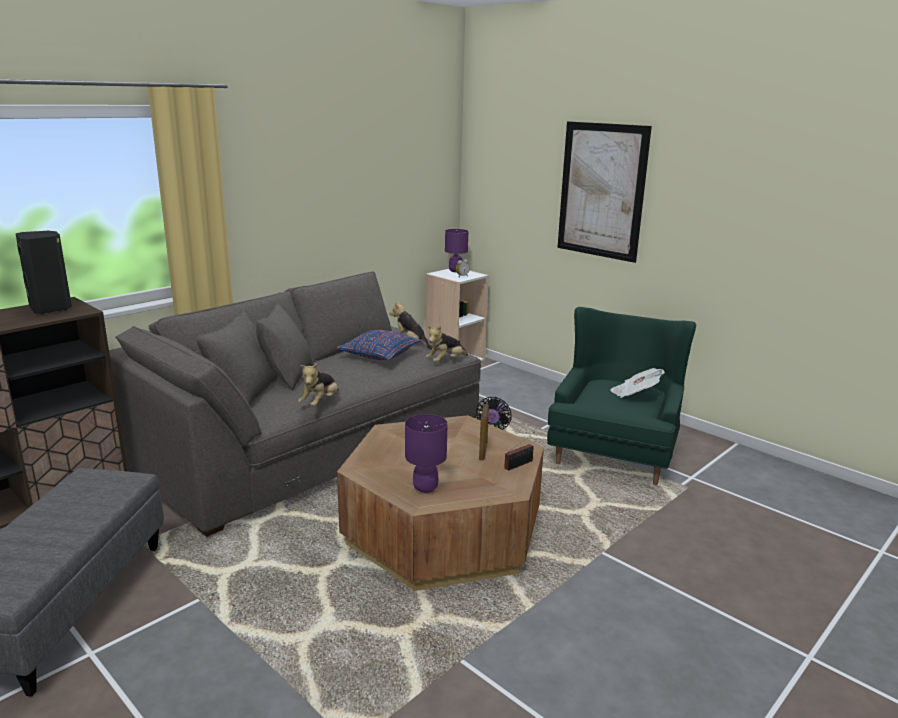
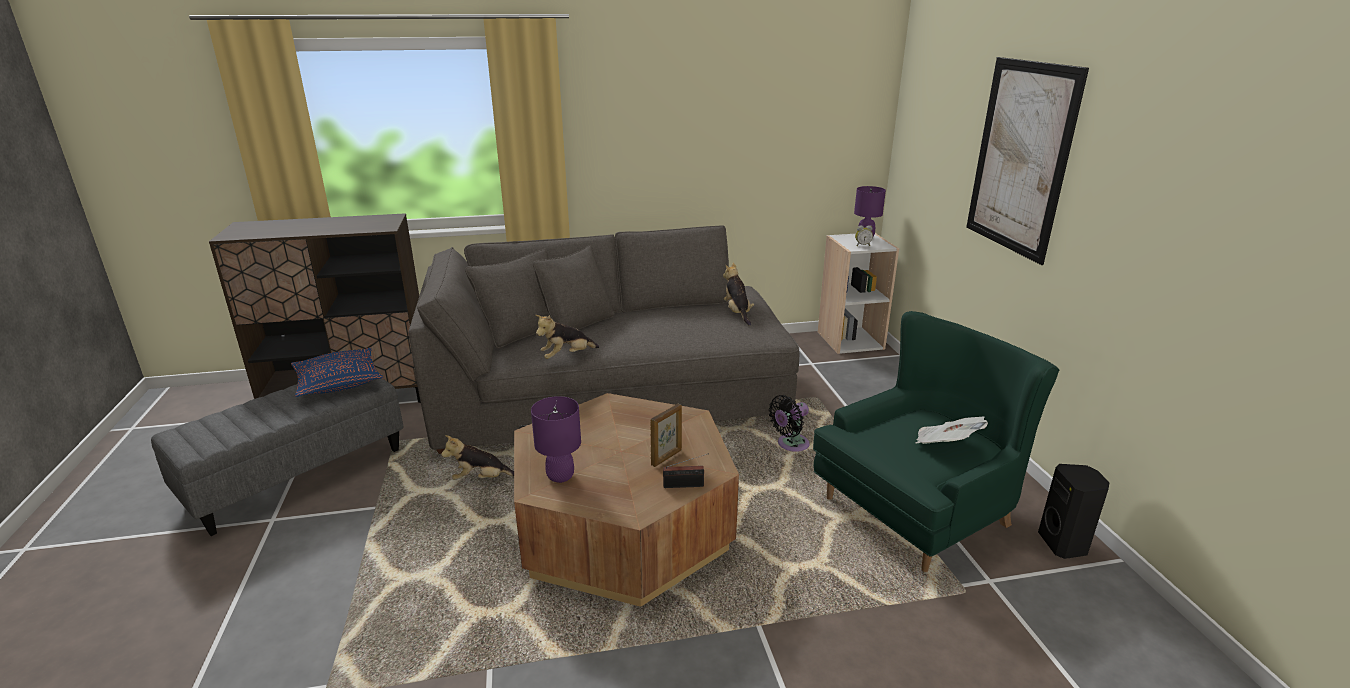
camera: 35 degrees right, 5 degrees up
black speaker [15,231,72,315] -> black speaker moved to [1038,464,1110,559]
blue pillow [336,330,421,360] -> blue pillow moved to [291,347,383,397]
plush toy [426,326,468,362] -> plush toy moved to [441,435,514,480]

